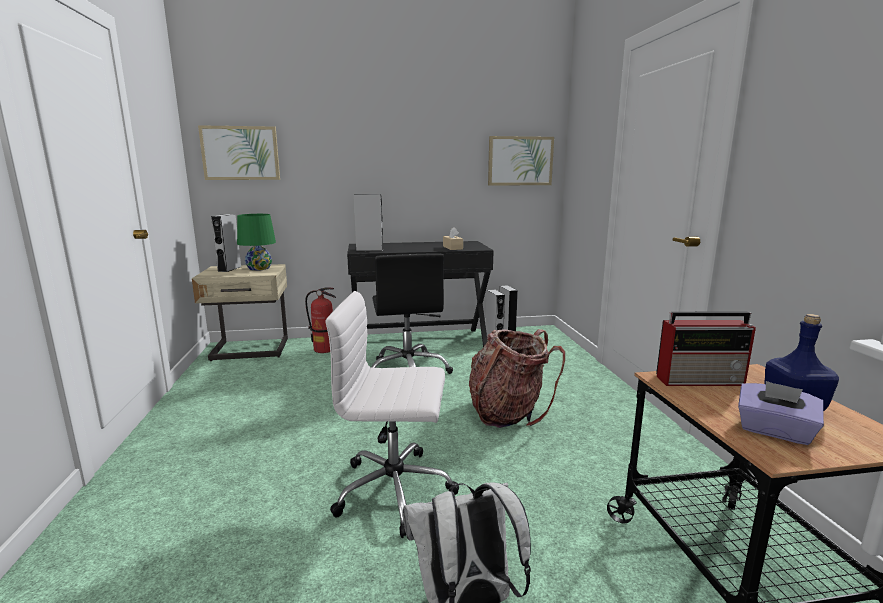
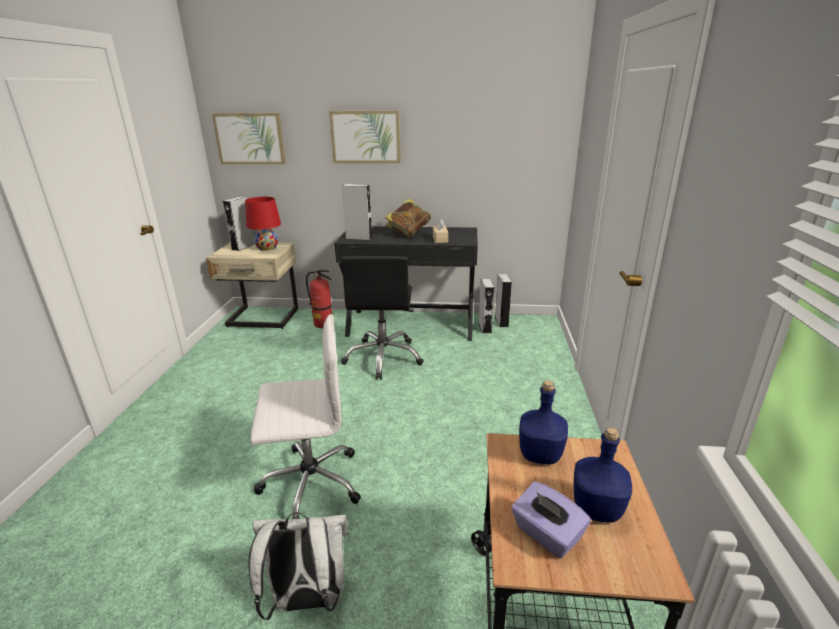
camera: 15 degrees right, 10 degrees up
green table lamp [237,214,276,271] -> red table lamp [245,197,281,251]
white office chair [326,291,459,538] -> white office chair turned 150 degrees clockwise [251,314,361,519]
backpack [469,329,565,428] -> none
picture [488,136,554,186] -> picture moved to [329,110,401,163]
radio [656,312,756,386] -> blue bottle [519,381,568,464]
none -> book [386,199,431,238]

